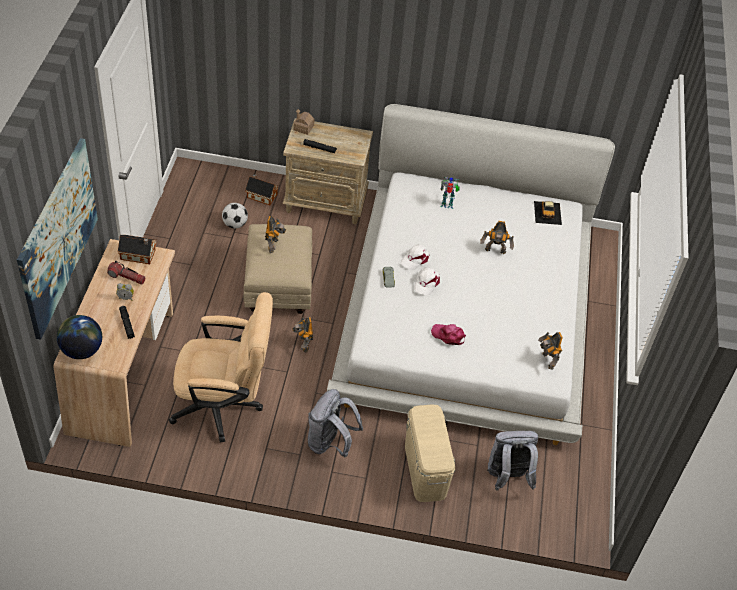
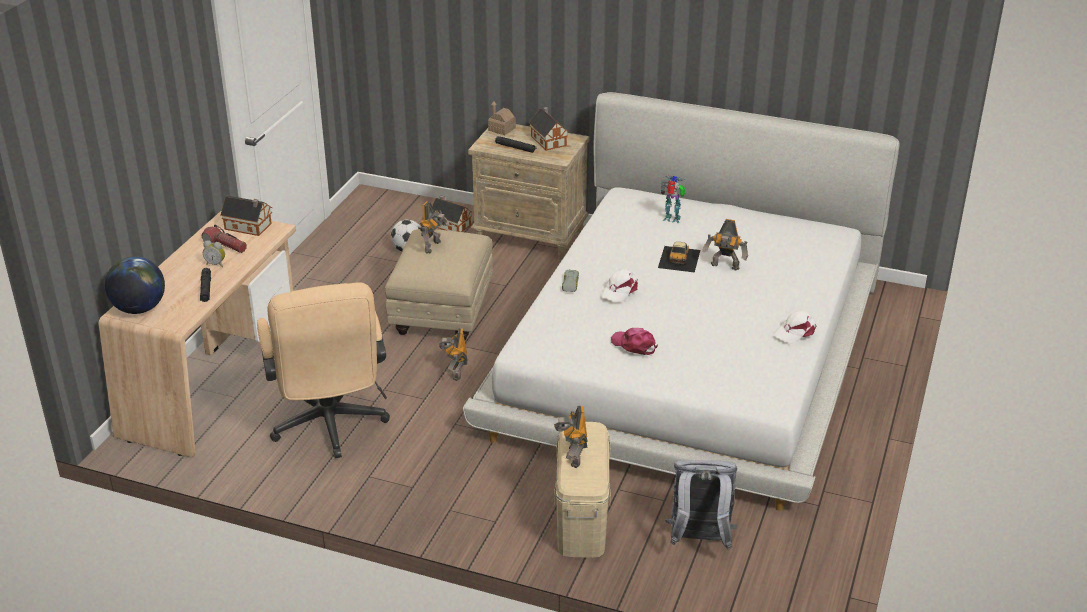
camera: 15 degrees right, 15 degrees down
picture [17,138,98,340] -> none
beige office chair [169,292,273,442] -> beige office chair turned 60 degrees clockwise [257,282,390,458]
grey backpack [308,389,363,458] -> none
white cap [401,244,430,270] -> white cap moved to [773,310,816,344]
toy car [534,201,562,225] -> toy car moved to [658,242,700,273]
toy robot [538,332,563,370] -> toy robot moved to [554,405,588,468]
none -> toy house [529,107,568,151]

